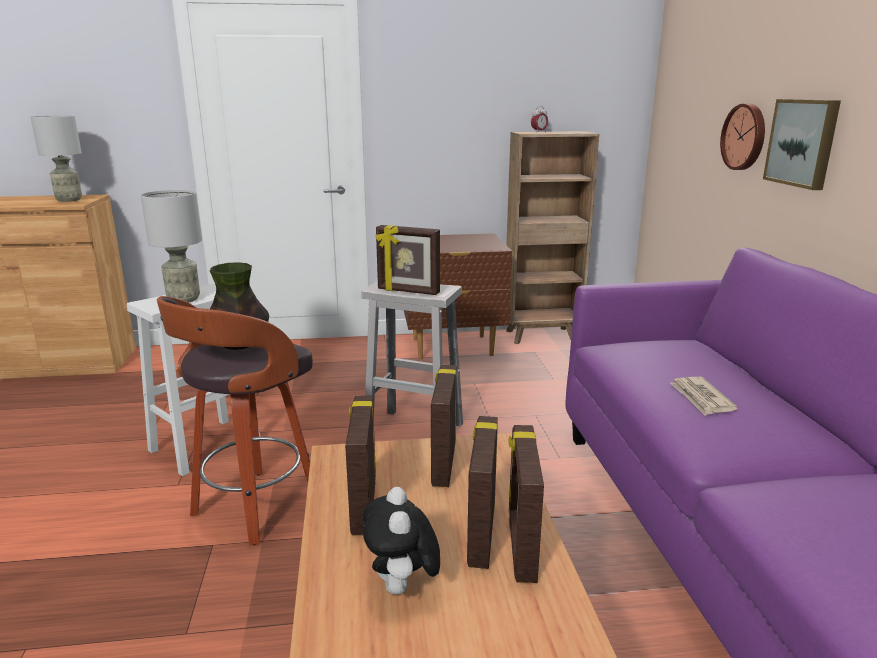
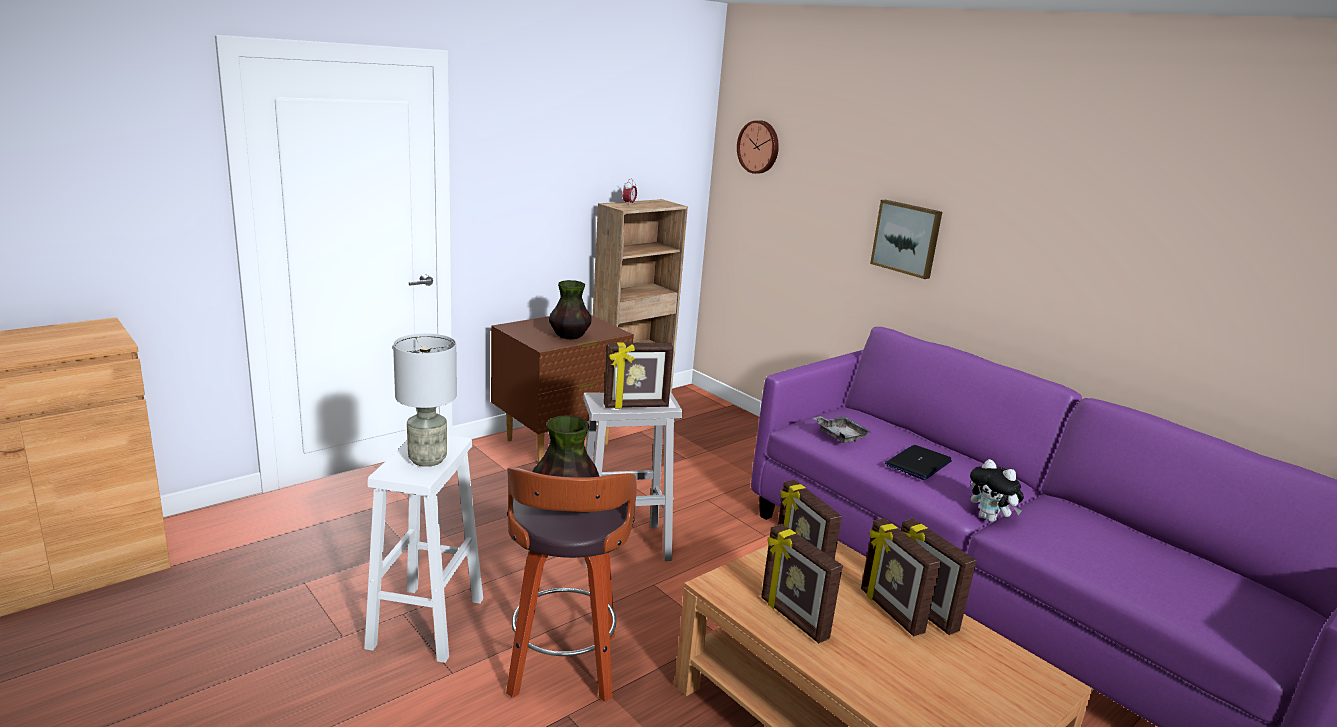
camera: 35 degrees left, 0 degrees up
grey table lamp [30,115,82,202] -> none
plush toy [363,487,440,595] -> plush toy moved to [970,459,1024,522]
newspaper [670,377,738,416] -> laptop [885,445,952,480]
wall clock [720,104,765,170] -> wall clock moved to [737,120,779,174]
none -> vase [549,280,592,339]
none -> grey tray [813,416,871,443]

